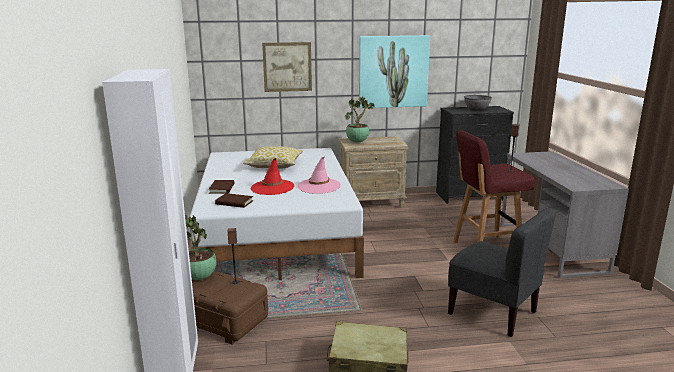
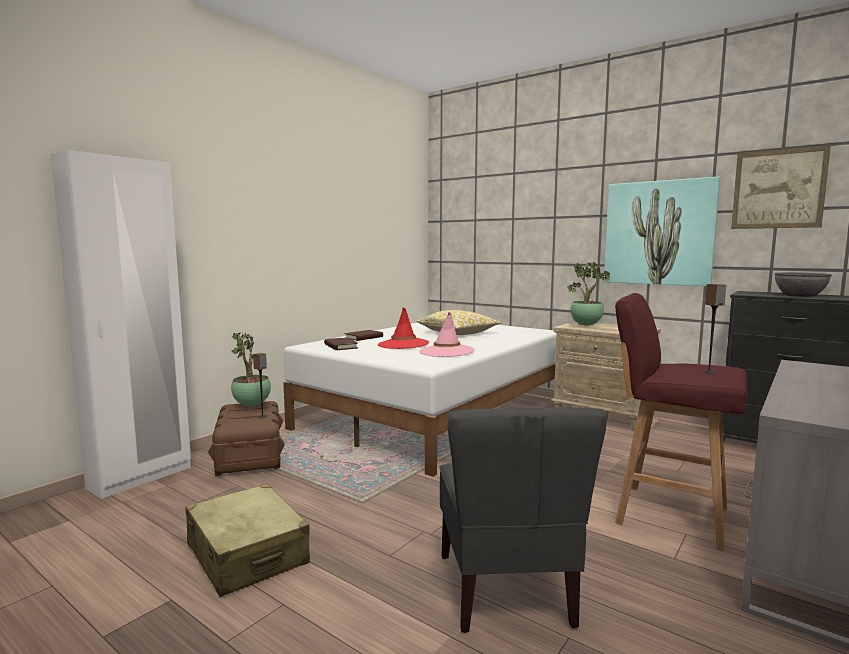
camera: 45 degrees right, 10 degrees down
picture [262,42,312,92] -> picture moved to [731,145,831,229]

